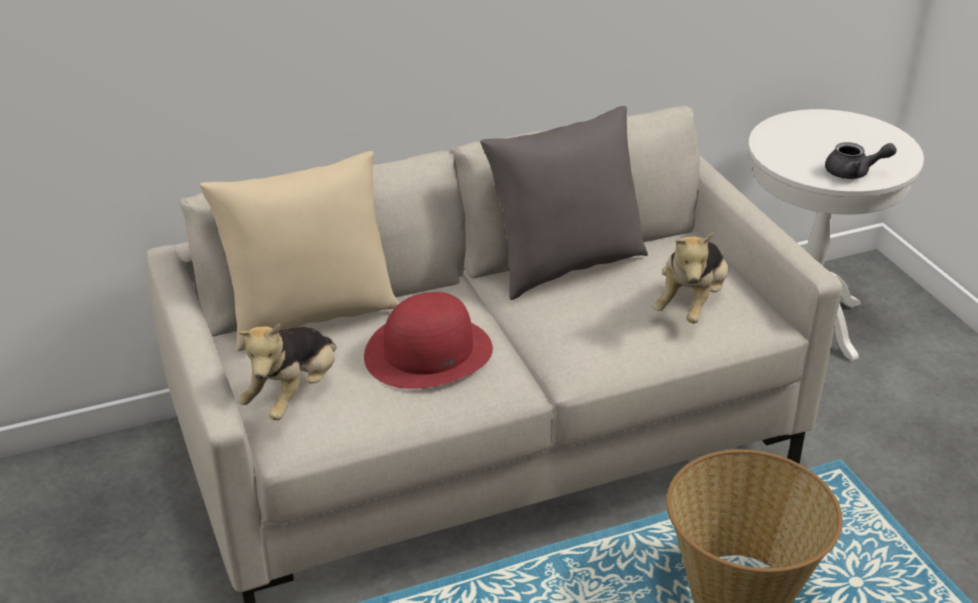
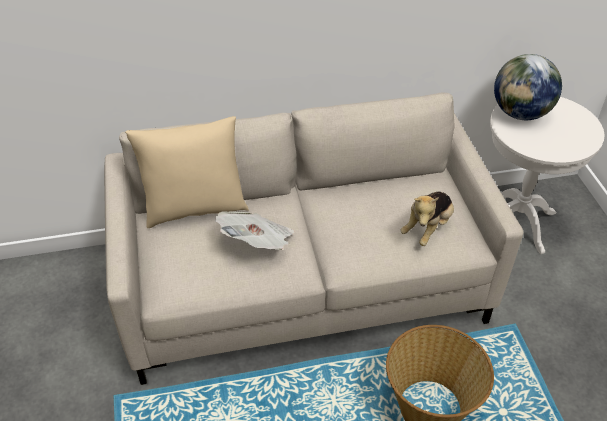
camera: 10 degrees right, 10 degrees up
plush toy [238,324,336,420] -> none
red hat [364,292,493,389] -> newspaper [215,211,295,250]
grey pillow [480,106,648,300] -> none
grey teapot [825,142,897,179] -> none
none -> globe [494,54,562,120]

